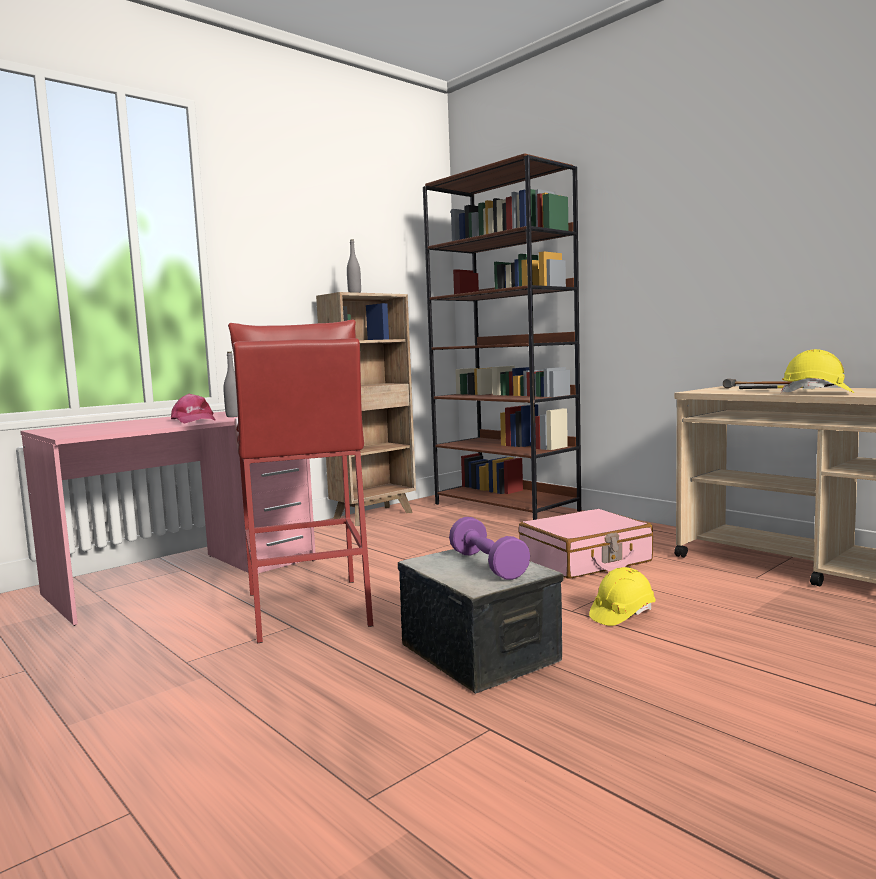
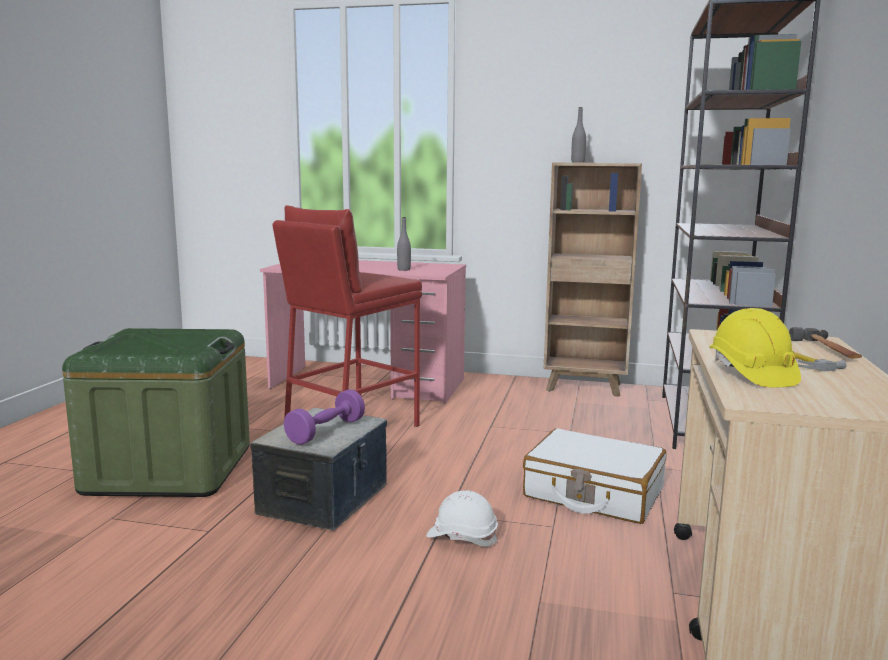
camera: 55 degrees right, 5 degrees up
pink cap [171,394,216,423] -> none
pink suitcase [519,509,653,579] -> white suitcase [523,428,666,524]
yellow hard hat [589,567,655,626] -> white hard hat [427,490,498,547]
none -> green storage box [62,328,250,497]

